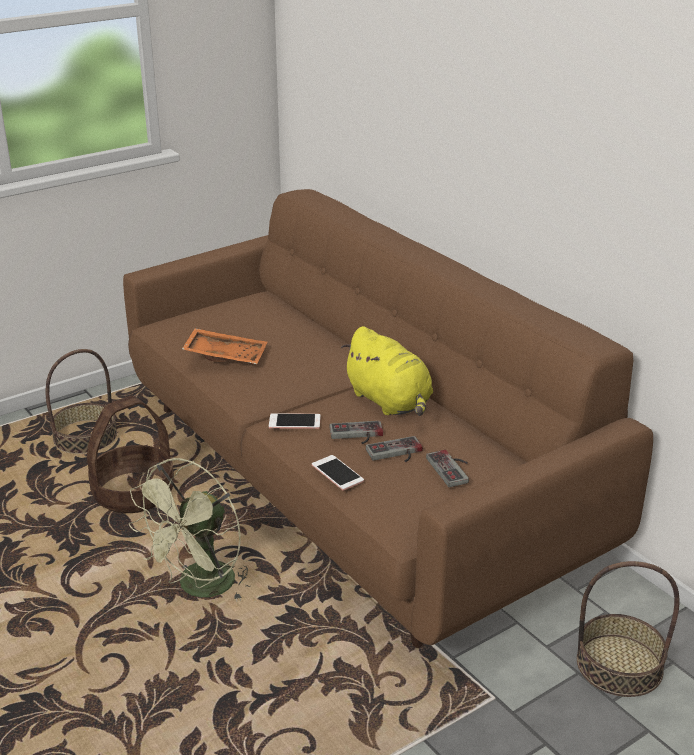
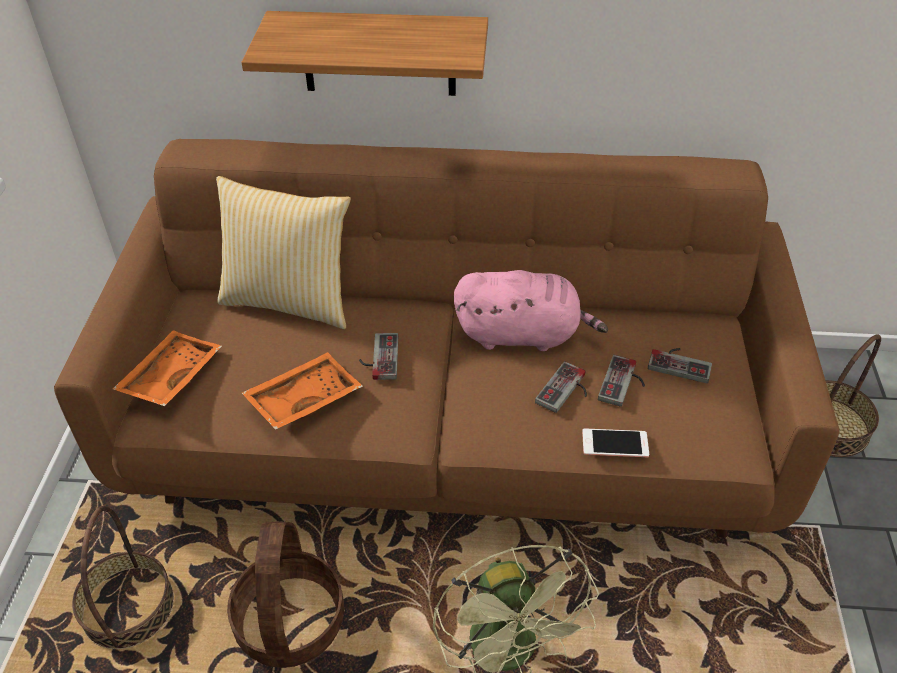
camera: 50 degrees left, 15 degrees up
phone [269,413,321,429] -> none
yellow plush toy [341,326,433,416] -> pink plush toy [454,270,608,351]
none -> orange tray [112,330,222,406]
none -> pillow [216,176,351,329]
none -> shelf [241,11,488,96]
none -> game controller [359,333,398,380]

